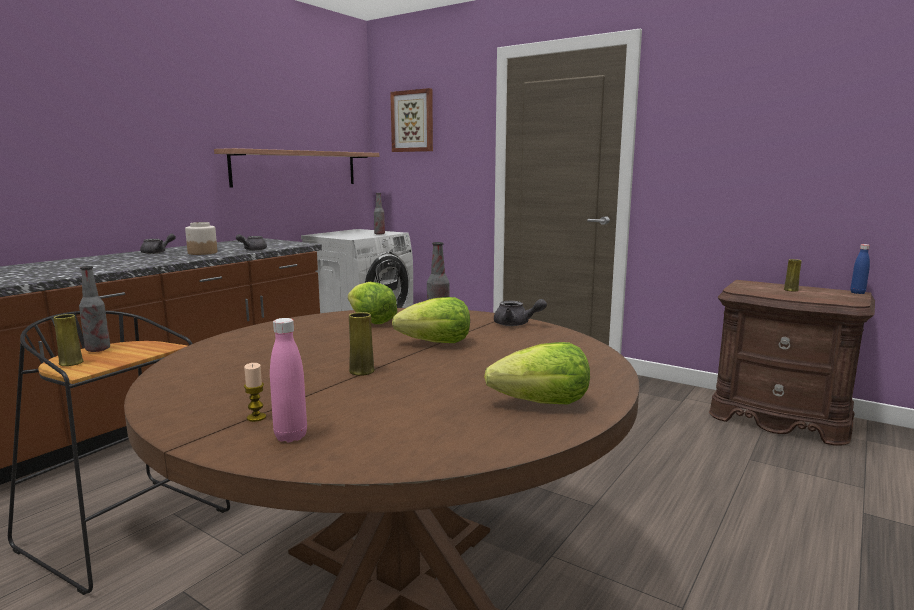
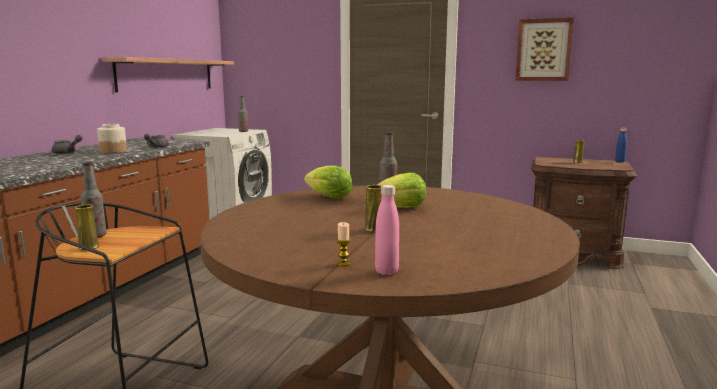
camera: 15 degrees left, 0 degrees up
picture [390,88,433,152] -> picture moved to [516,18,574,81]
lettuce [484,342,590,405] -> none
grey teapot [494,299,547,326] -> none

